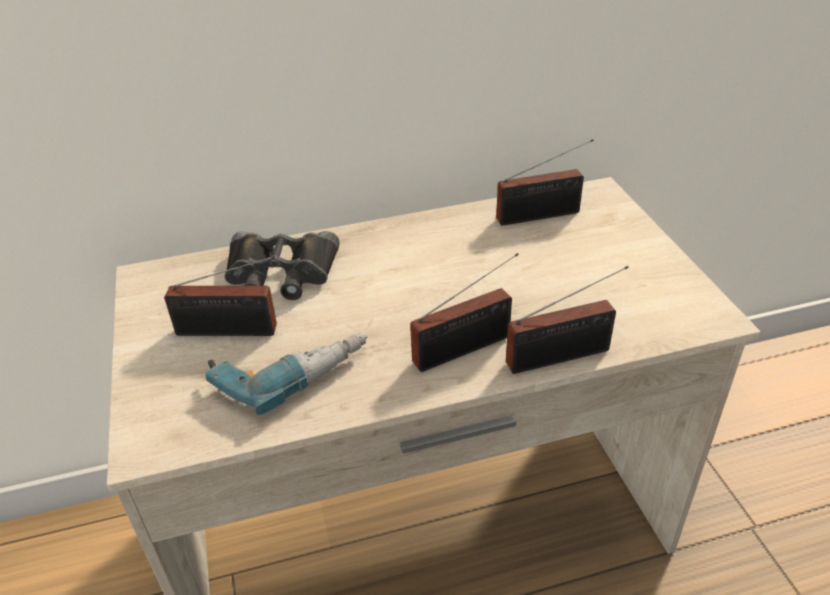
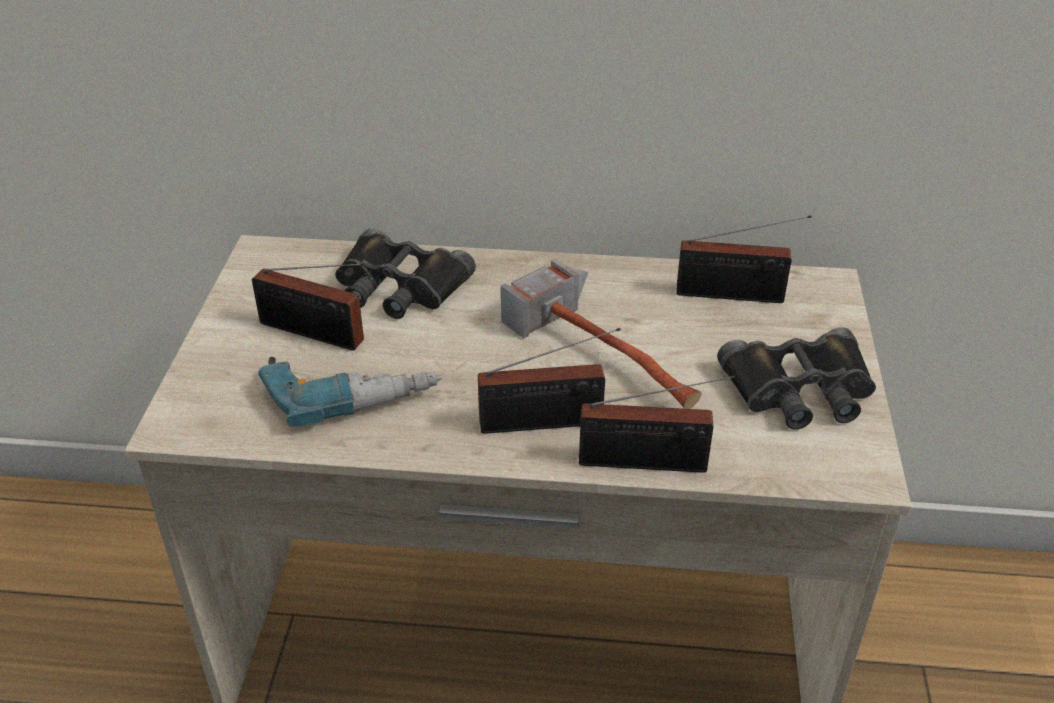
camera: 20 degrees right, 0 degrees up
none -> hammer [501,258,701,409]
none -> black binoculars [717,327,876,430]

